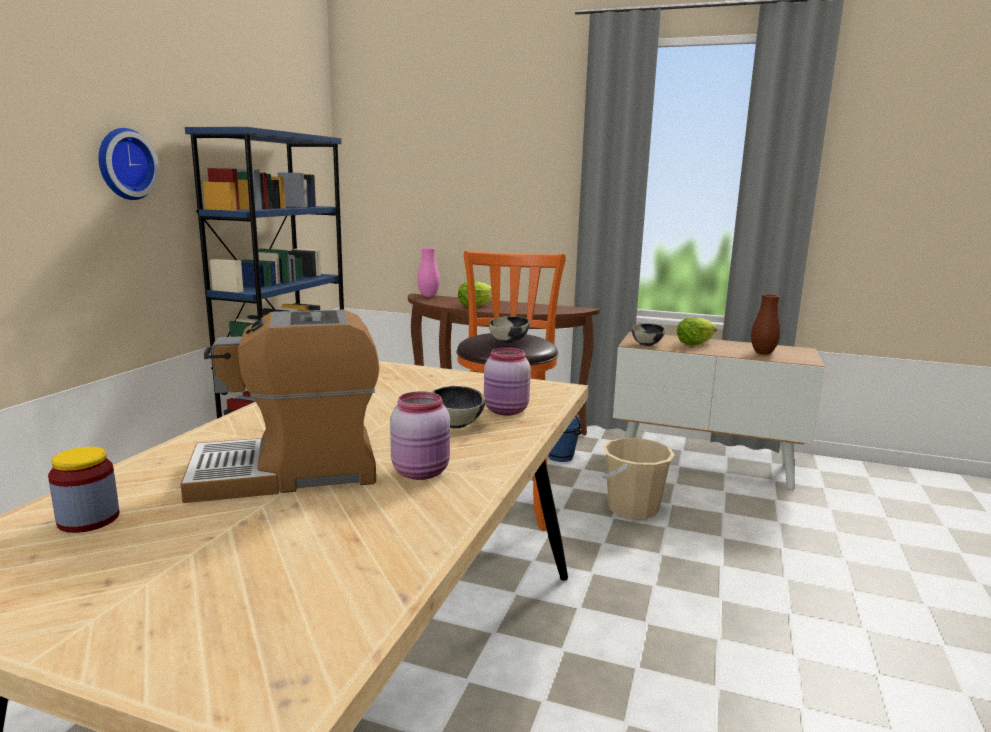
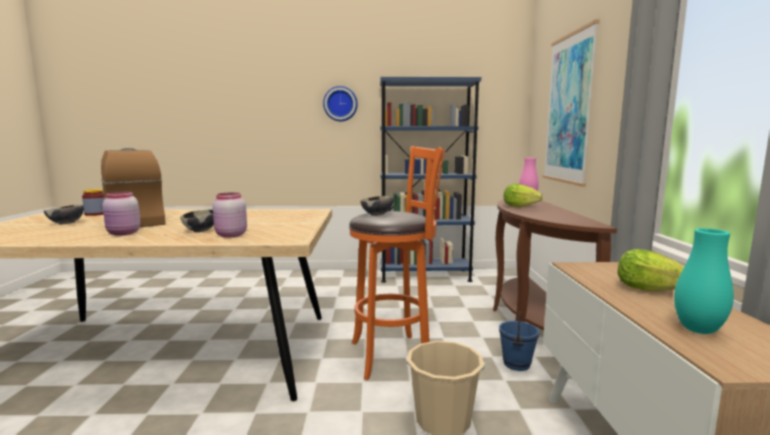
camera: 70 degrees right, 5 degrees down
bowl [632,324,665,346] -> bowl moved to [44,205,84,224]
brown vase [751,294,781,355] -> turquoise vase [674,228,734,334]
none -> picture [542,19,600,187]

